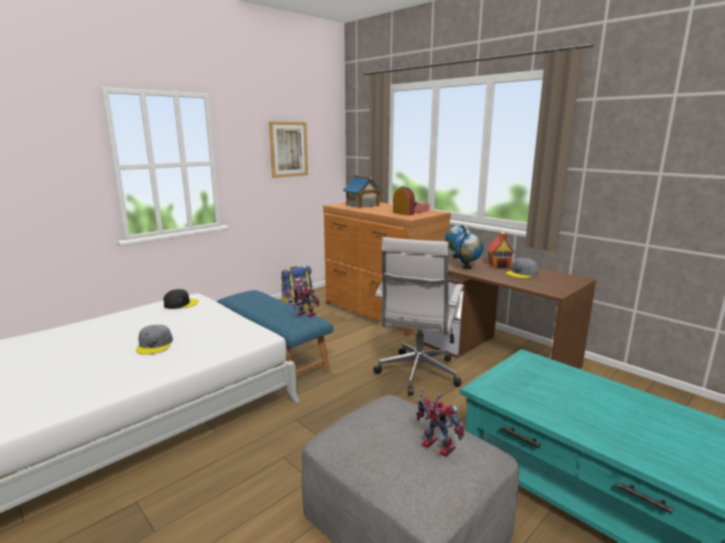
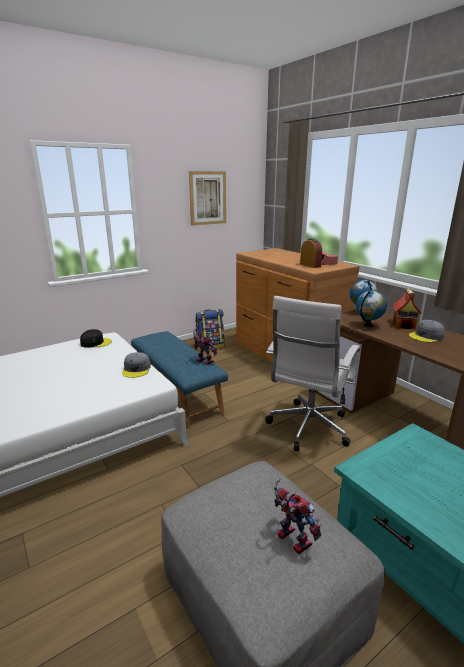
camera: 10 degrees right, 5 degrees up
grey cap [136,325,173,355] -> grey cap moved to [122,352,151,378]
toy house [343,175,383,208] -> none

